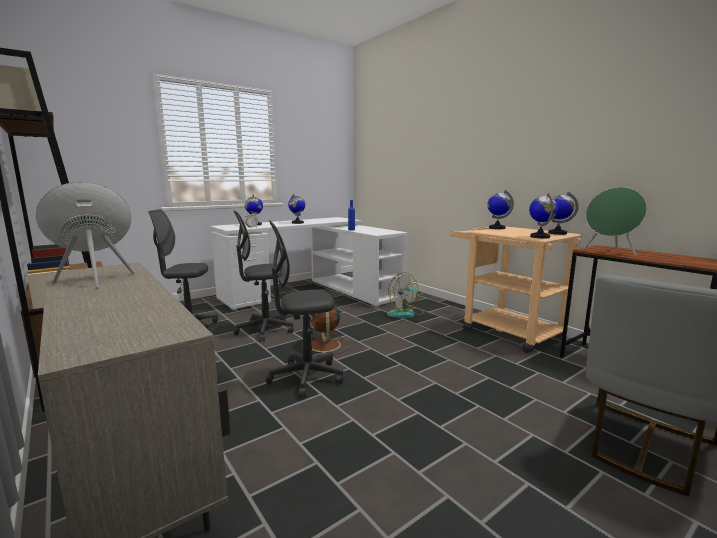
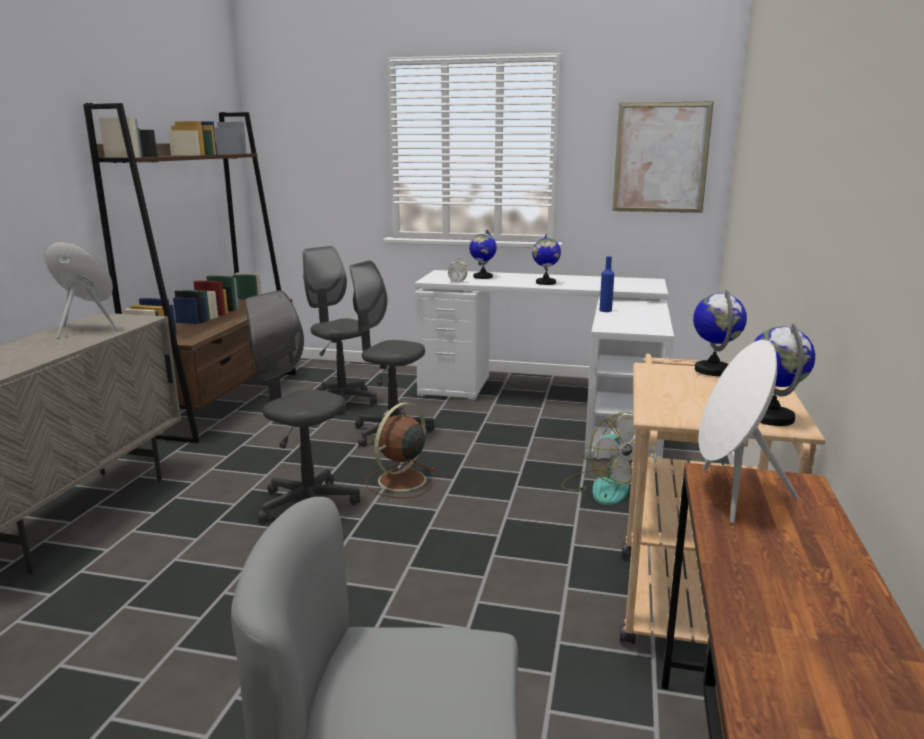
camera: 50 degrees right, 5 degrees up
fan [387,272,424,318] -> fan turned 120 degrees counterclockwise [561,412,656,505]
globe [529,193,558,239] -> none
green speaker [583,187,647,256] -> white speaker [699,339,798,524]
none -> picture [613,102,714,213]

